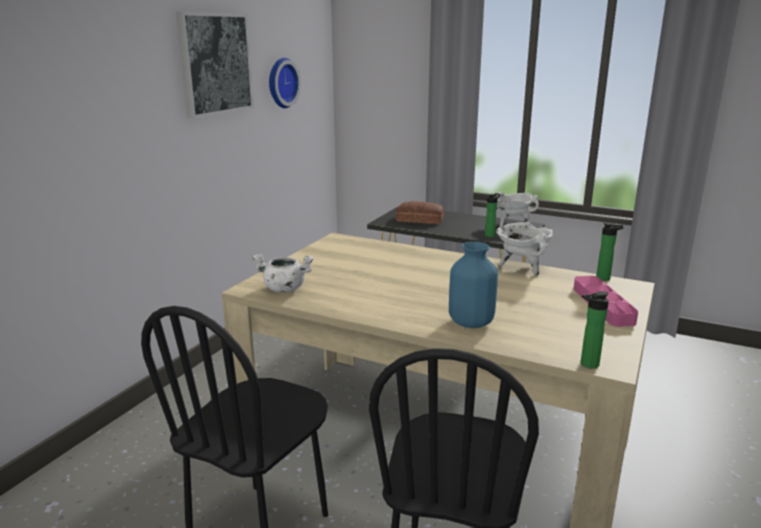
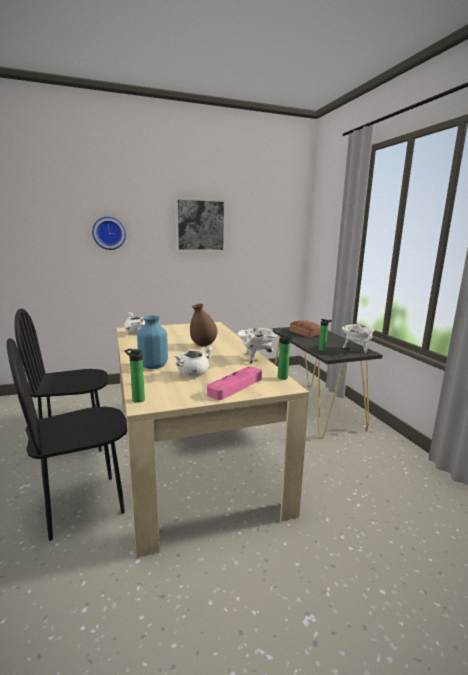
camera: 45 degrees right, 5 degrees down
wall clock [269,58,301,108] -> wall clock moved to [92,217,126,250]
none -> white cooking pot [174,346,213,377]
none -> brown vase [190,304,217,347]

